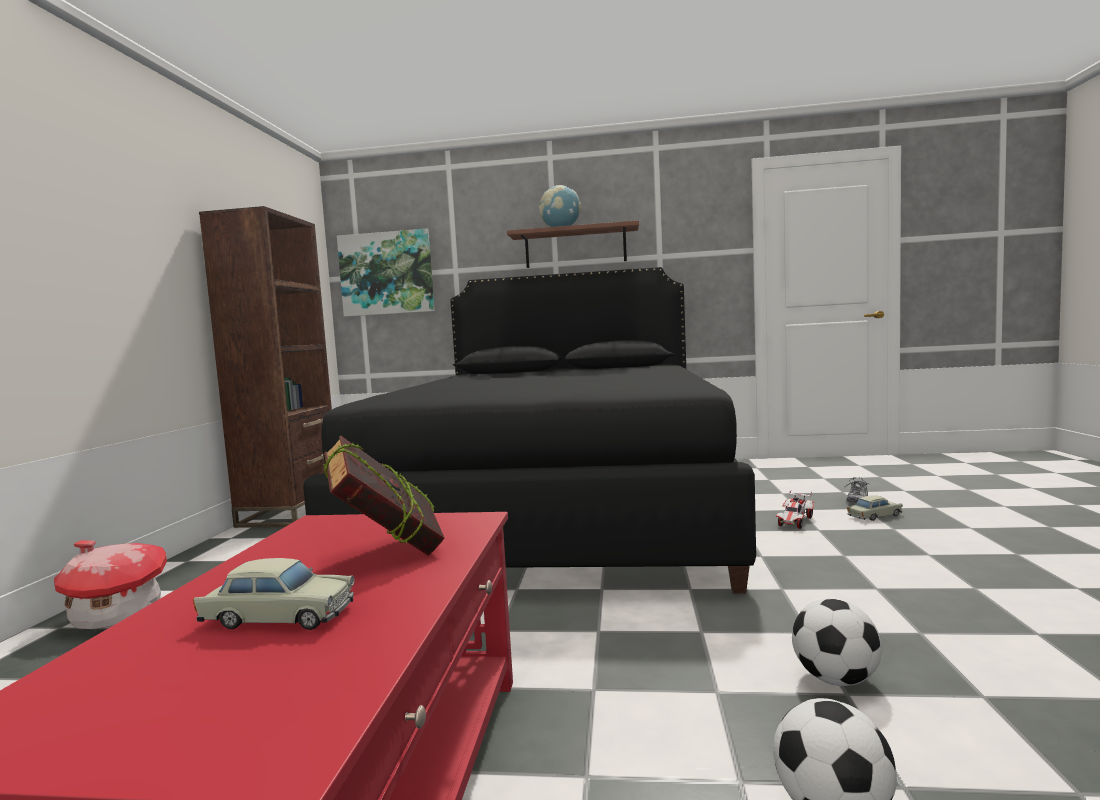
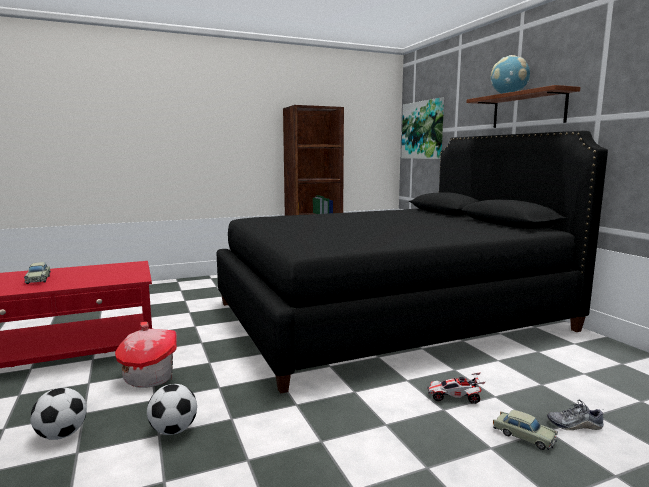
camera: 60 degrees right, 5 degrees up
toy house [54,540,167,629] -> toy house moved to [115,322,177,388]
book [323,435,445,556] -> none

